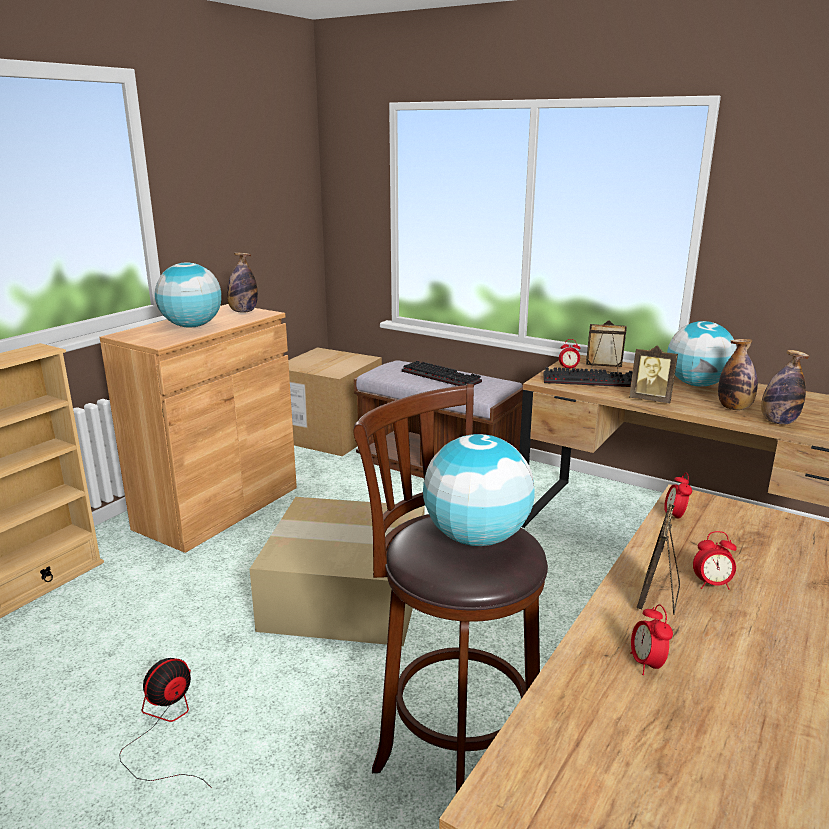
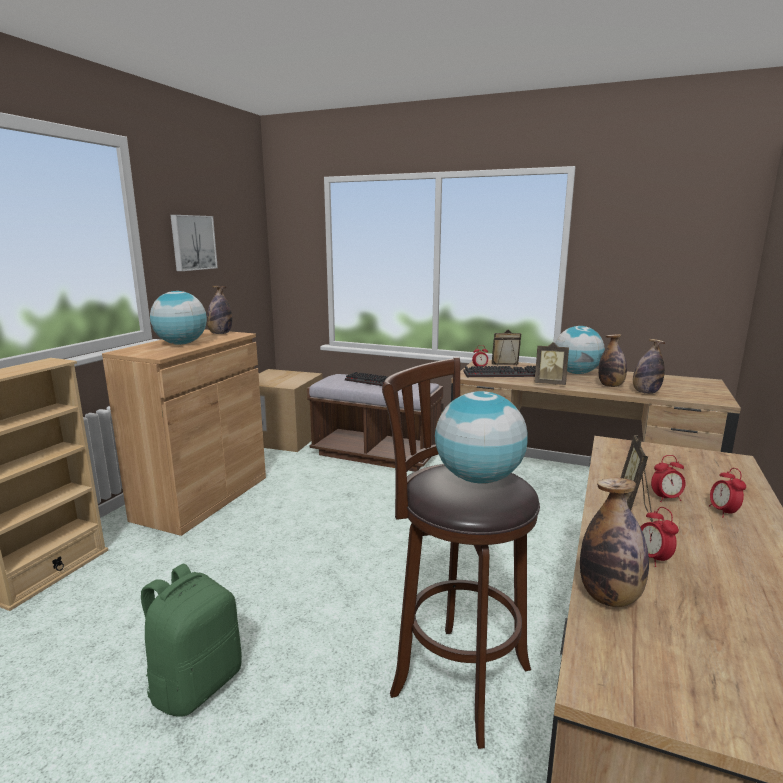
camera: 10 degrees left, 5 degrees down
fan [119,658,211,787] -> green backpack [141,563,242,717]
cardboard box [250,497,424,646] -> none
alarm clock [664,472,692,519] -> alarm clock moved to [709,468,746,518]
none -> picture [171,215,218,271]
none -> bottle [580,478,649,607]

